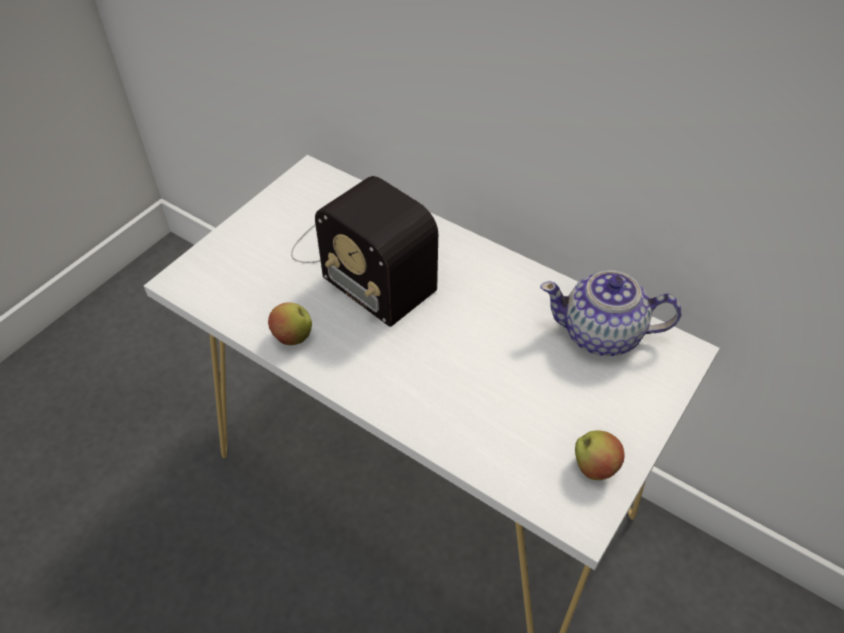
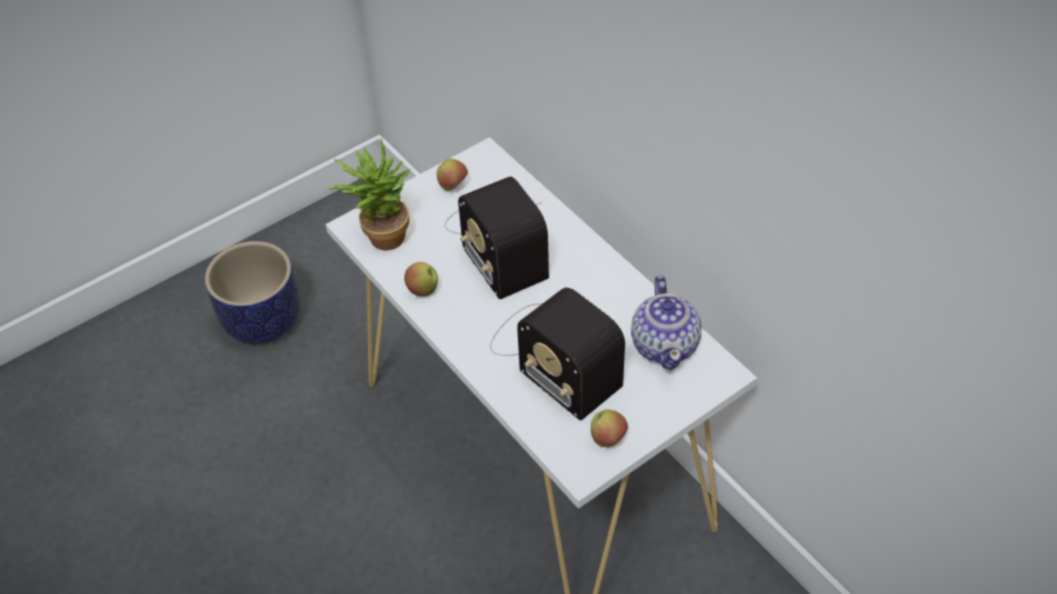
camera: 20 degrees right, 0 degrees up
teapot [540,270,681,356] -> teapot turned 120 degrees counterclockwise [631,276,701,370]
none -> planter [205,241,300,344]
none -> potted plant [328,138,410,251]
none -> apple [437,159,468,191]
none -> radio [490,288,625,420]

